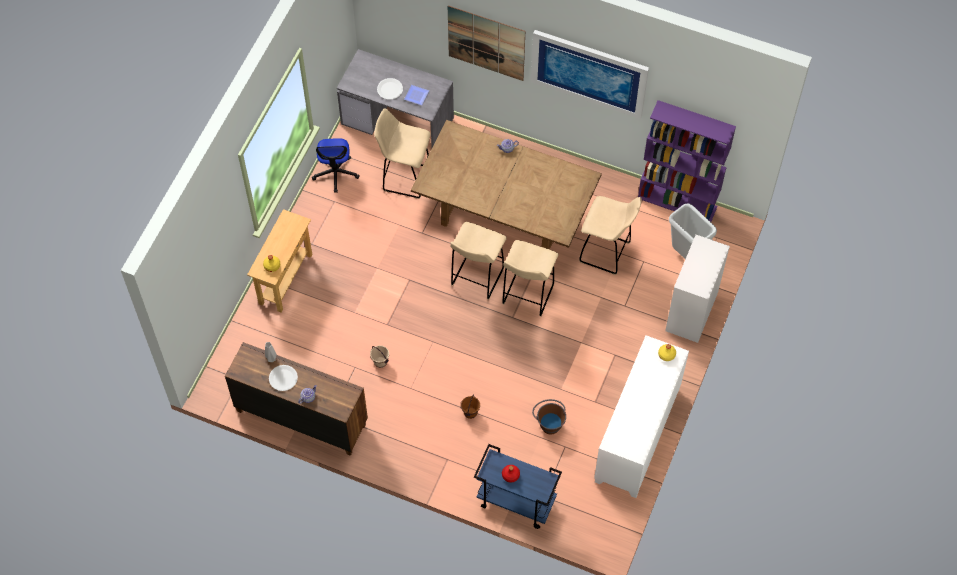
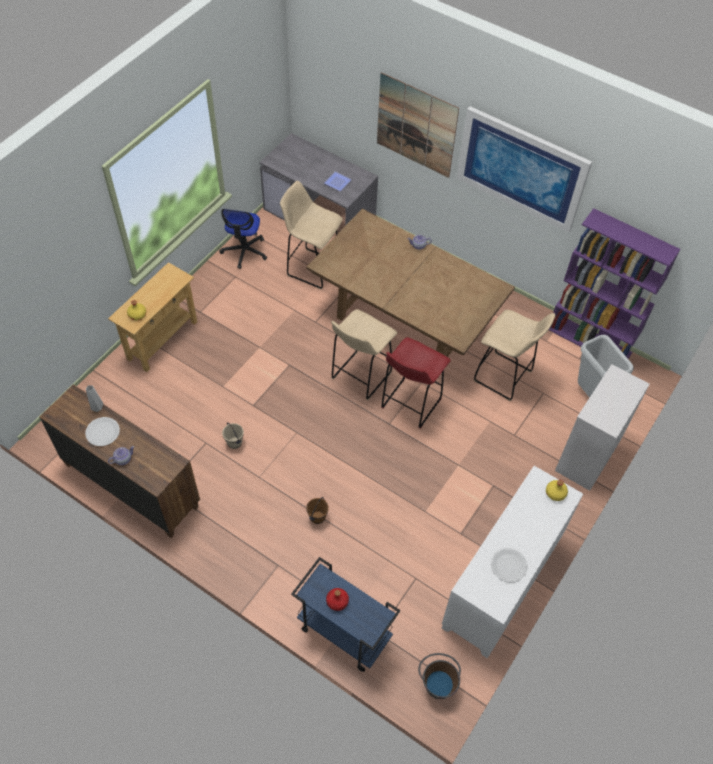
camera: 10 degrees right, 5 degrees down
white plate [377,78,403,100] -> white plate moved to [491,548,528,583]
beige stool [502,240,558,317] -> red stool [381,337,451,429]
brown bucket [532,399,566,434] -> brown bucket moved to [418,653,461,699]

